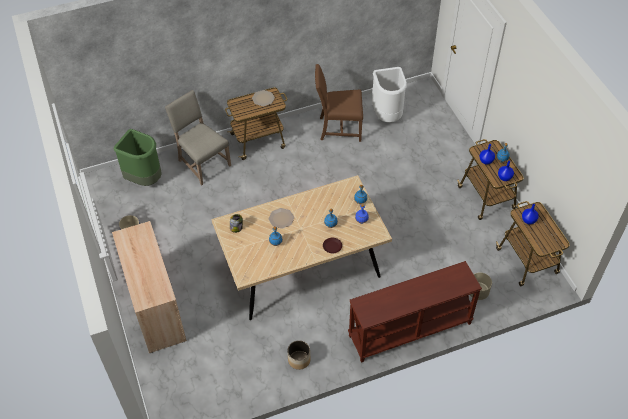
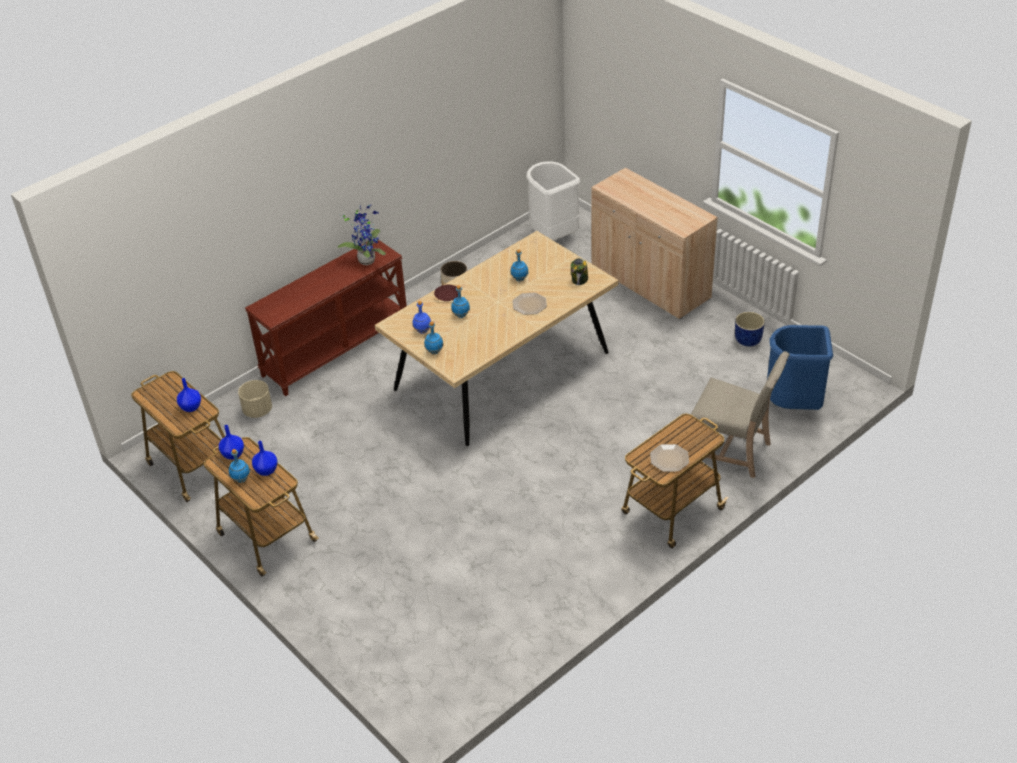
camera: 160 degrees right, 10 degrees down
green trash can [114,129,161,186] -> blue trash can [767,325,833,410]
brown chair [315,64,363,142] -> none
white trash can [372,67,407,123] -> white trash can moved to [526,162,580,241]
none -> potted plant [338,204,386,265]

